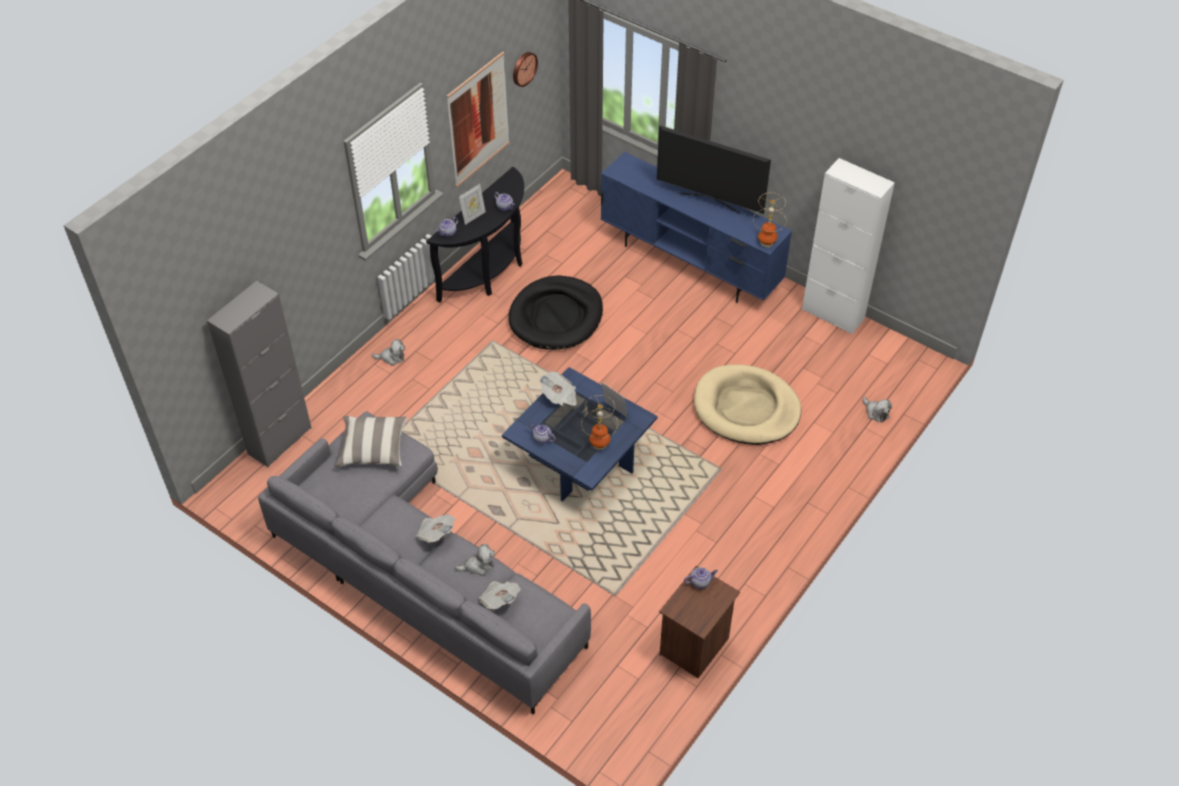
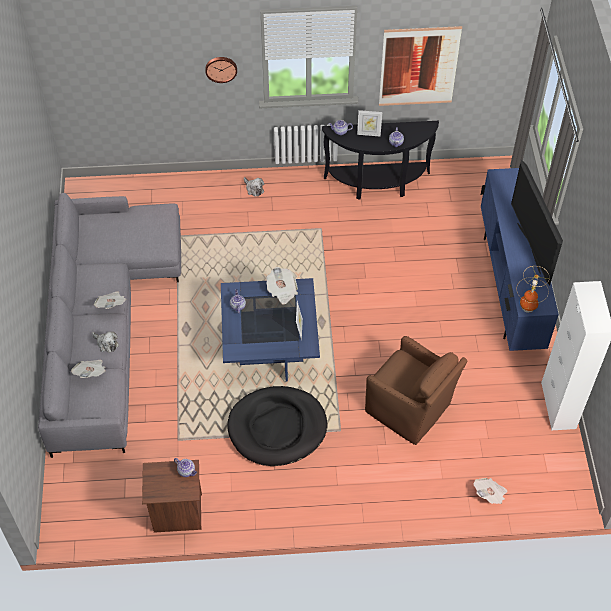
camera: 50 degrees right, 5 degrees up
grey cabinet [207,281,312,467] -> none
pillow [335,416,408,467] -> none
black dog bed [508,275,603,350] -> black dog bed moved to [227,386,327,466]
wall clock [513,52,538,87] -> wall clock moved to [205,57,237,83]
table lamp [581,395,618,450] -> none
beige dog bed [694,365,801,445] -> brown armchair [365,336,467,445]
plush toy [863,397,892,422] -> newspaper [474,478,507,504]

